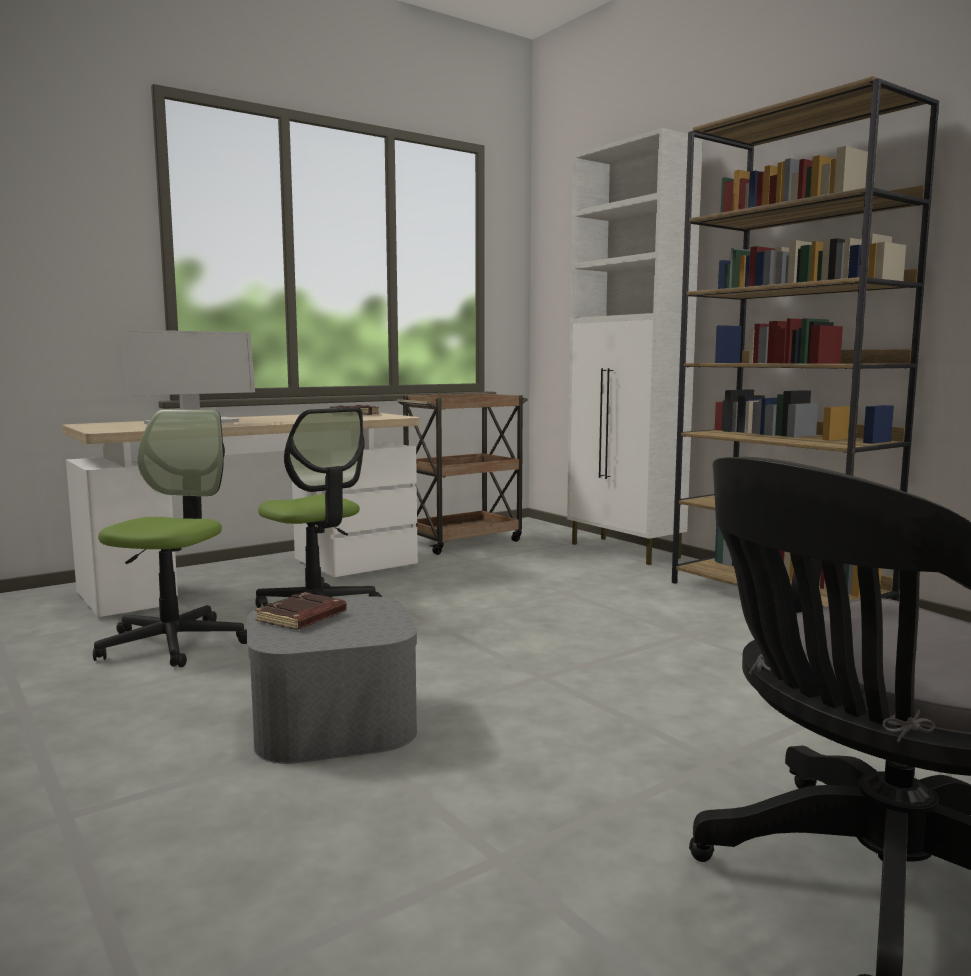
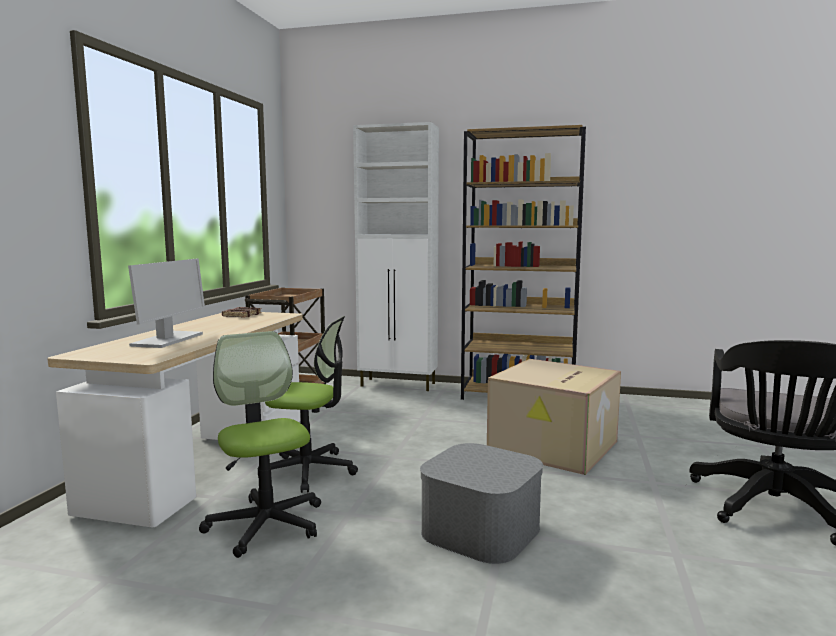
camera: 40 degrees left, 0 degrees up
brown book [255,592,347,630] -> none
none -> cardboard box [487,359,621,475]

